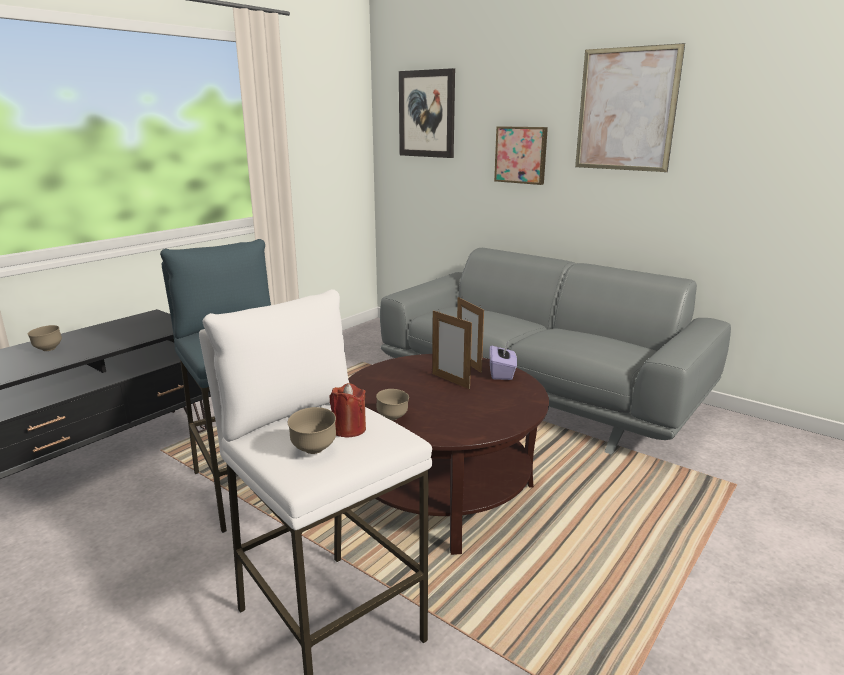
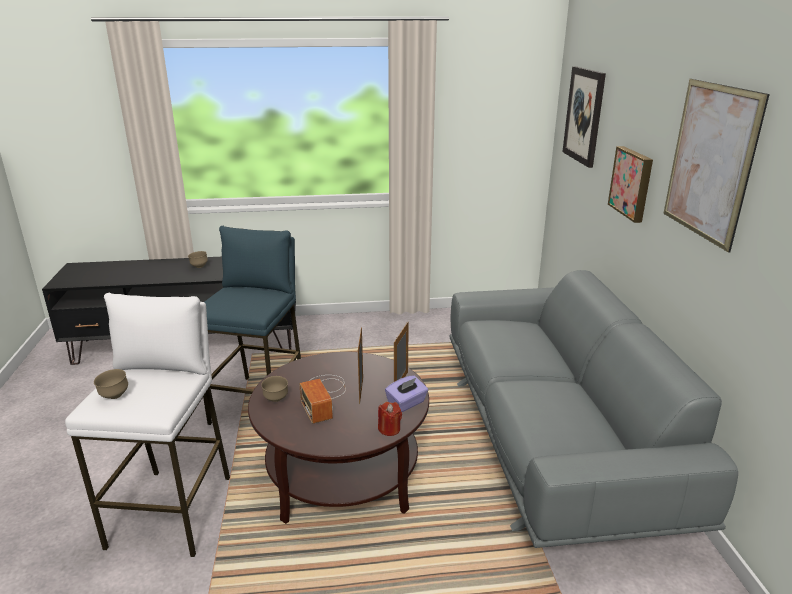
camera: 45 degrees right, 5 degrees up
red candle [329,383,366,437] -> red candle moved to [378,402,402,436]
none -> radio [299,375,346,424]

